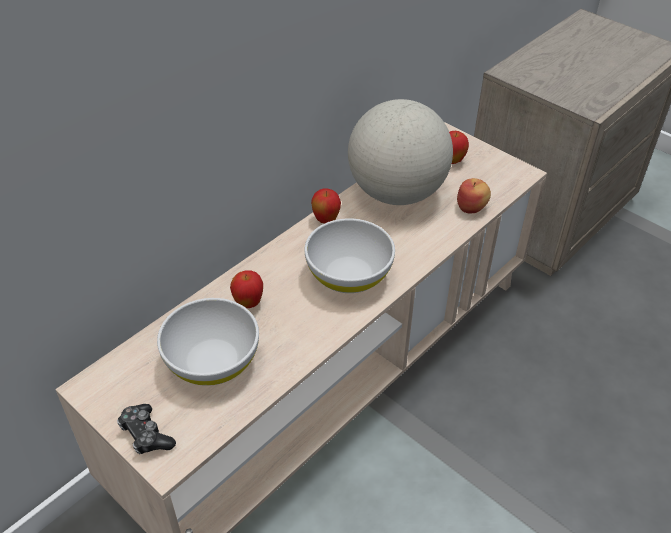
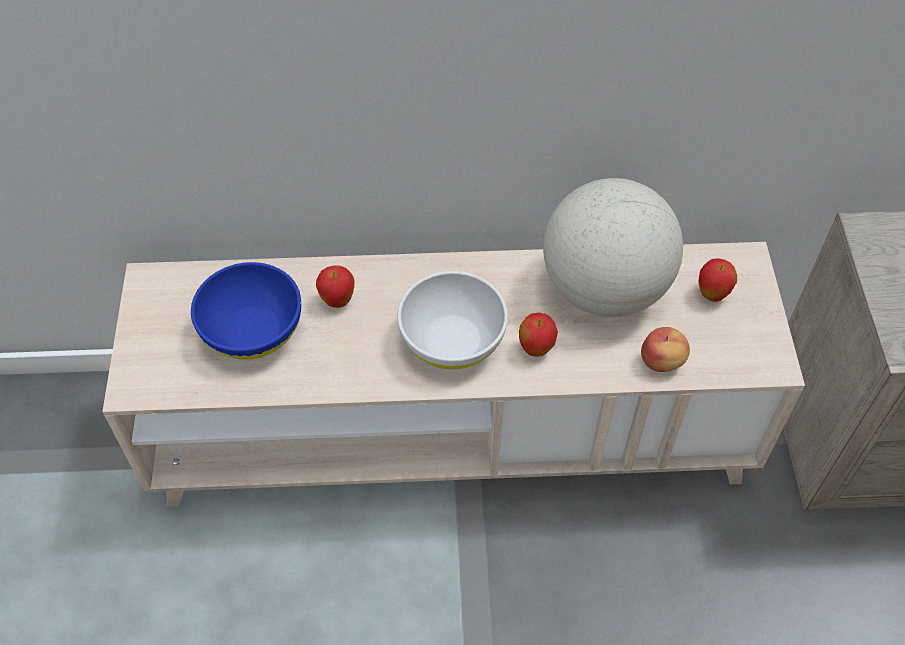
camera: 45 degrees right, 10 degrees up
game controller [117,404,176,454] -> none
white bowl [157,298,259,386] -> blue bowl [191,262,301,360]
apple [311,188,341,223] -> apple moved to [519,313,558,357]

